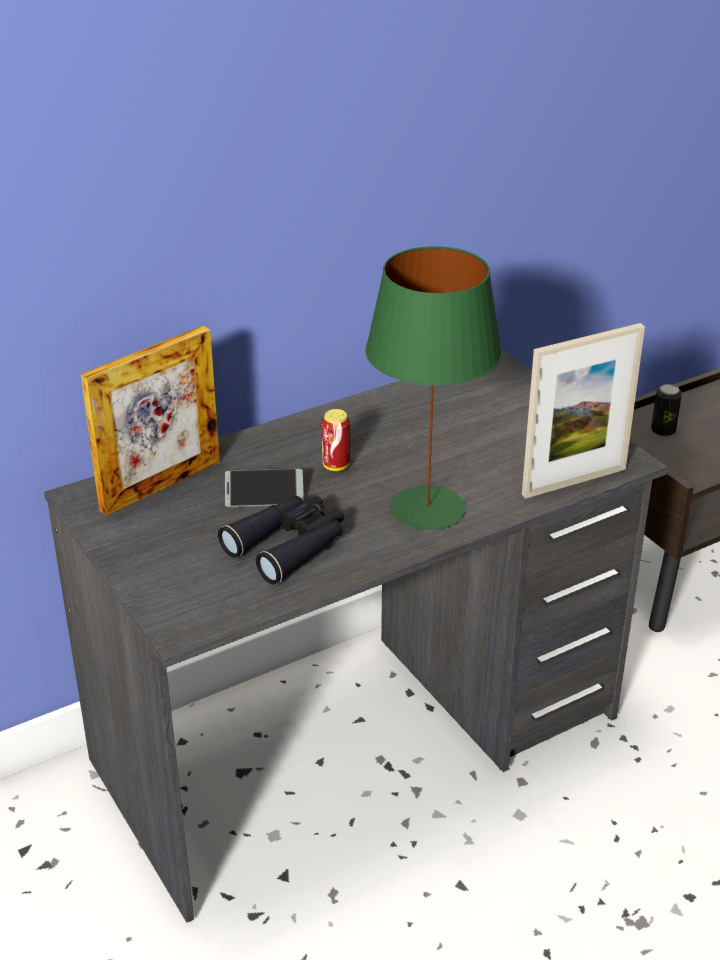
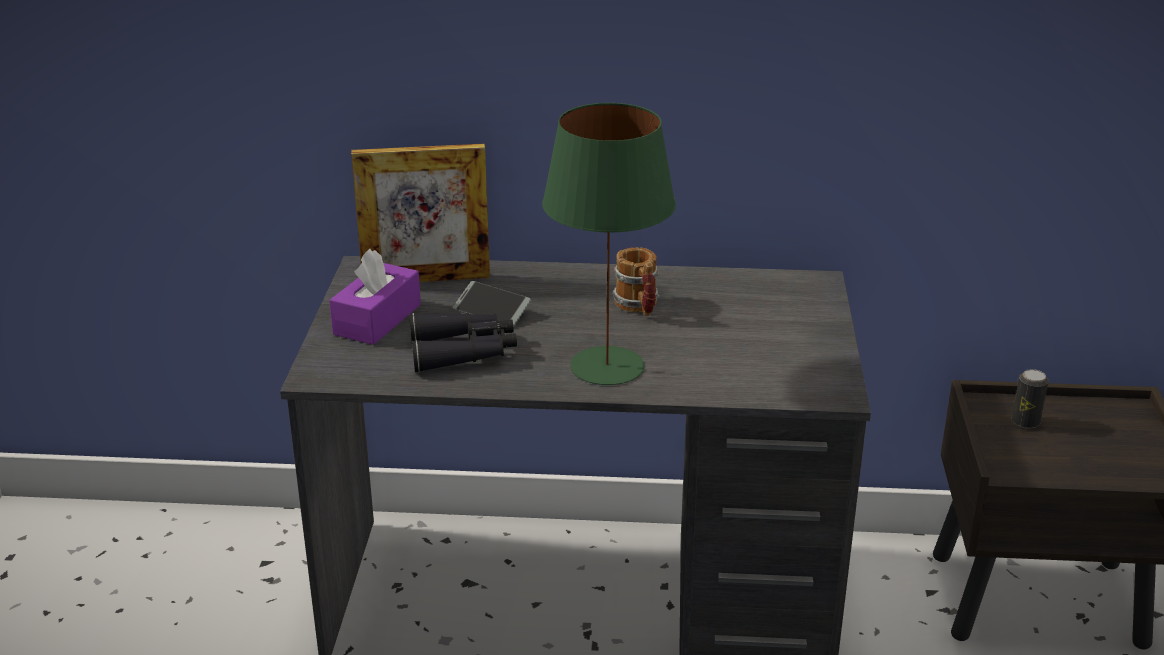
camera: 35 degrees right, 5 degrees down
can [322,409,350,471] -> none
picture frame [522,323,645,498] -> none
none -> purple tissue box [329,249,421,345]
none -> mug [613,247,659,316]

